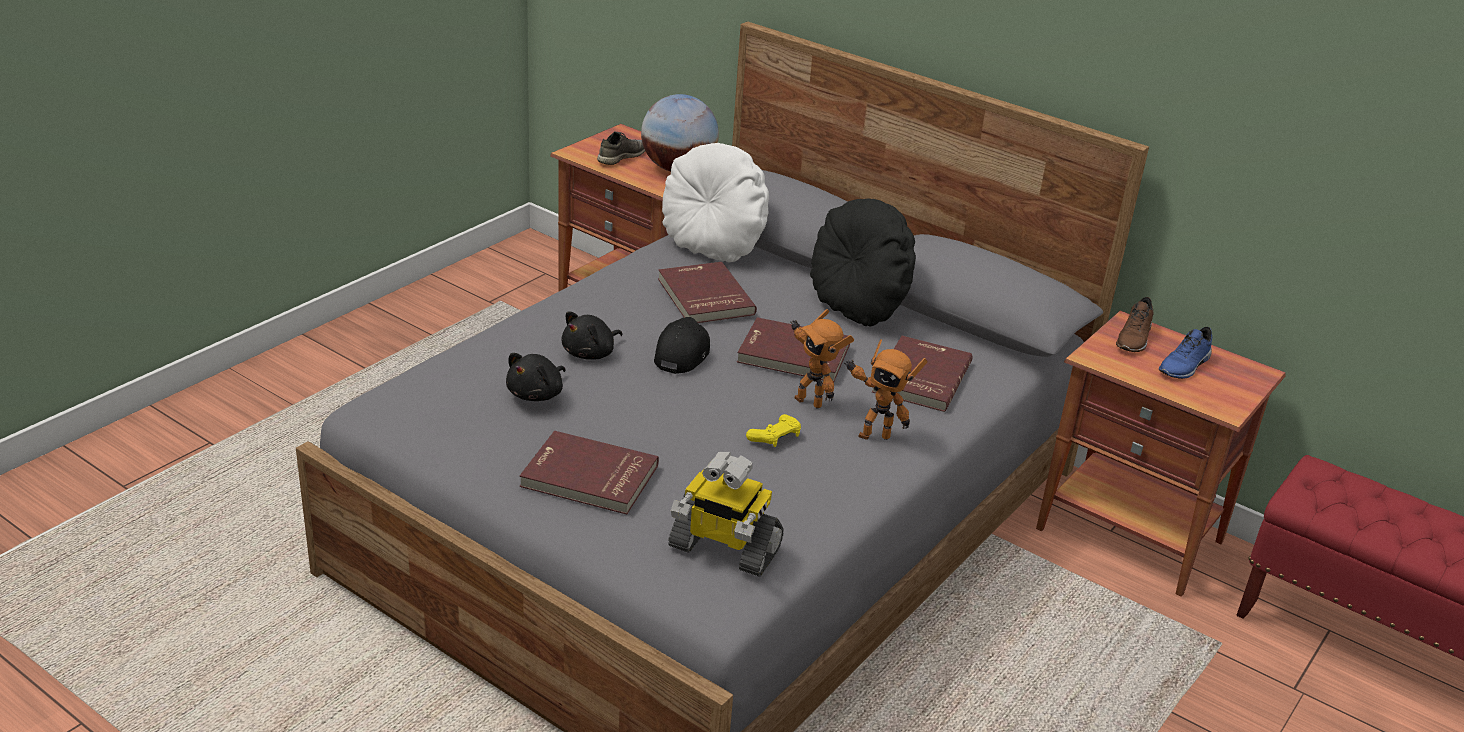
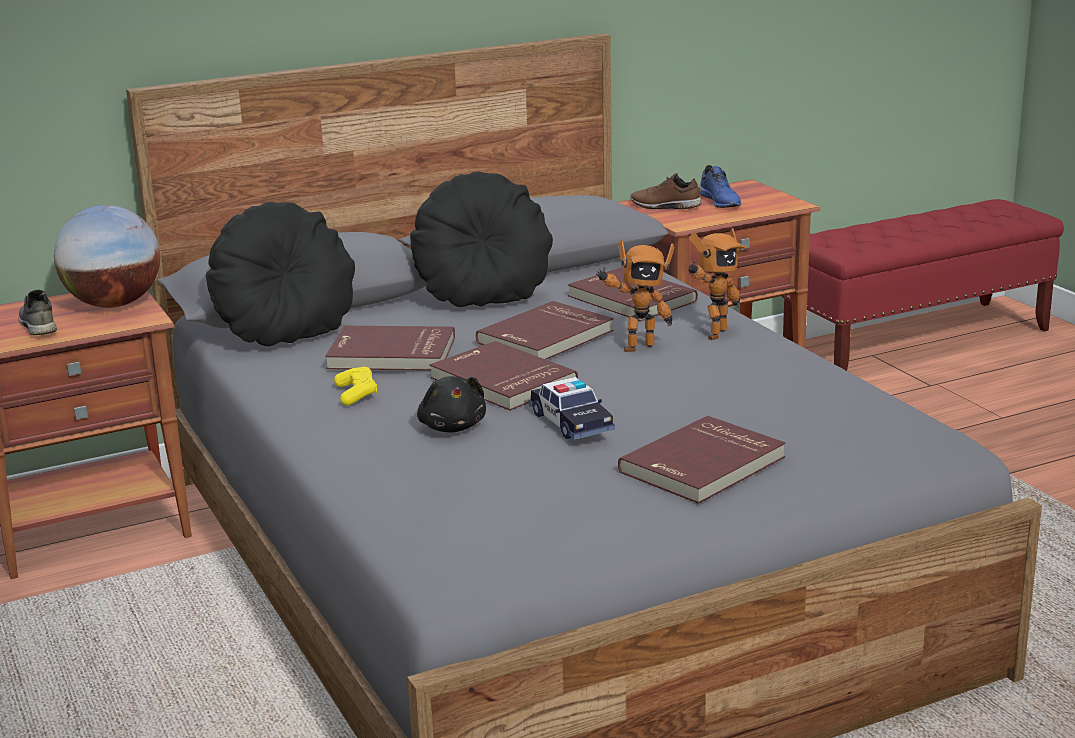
camera: 60 degrees left, 10 degrees down
black plush toy [506,353,565,401] -> none
black cap [654,317,710,374] -> red book [430,341,578,411]
white pillow [662,143,769,262] -> black pillow [206,202,355,346]
toy robot [668,452,784,577] -> none
yellow game controller [746,414,801,447] -> yellow game controller moved to [334,367,377,406]
brown shoe [1116,297,1153,352] -> brown shoe turned 150 degrees clockwise [630,173,702,209]
none -> toy car [529,377,615,440]

